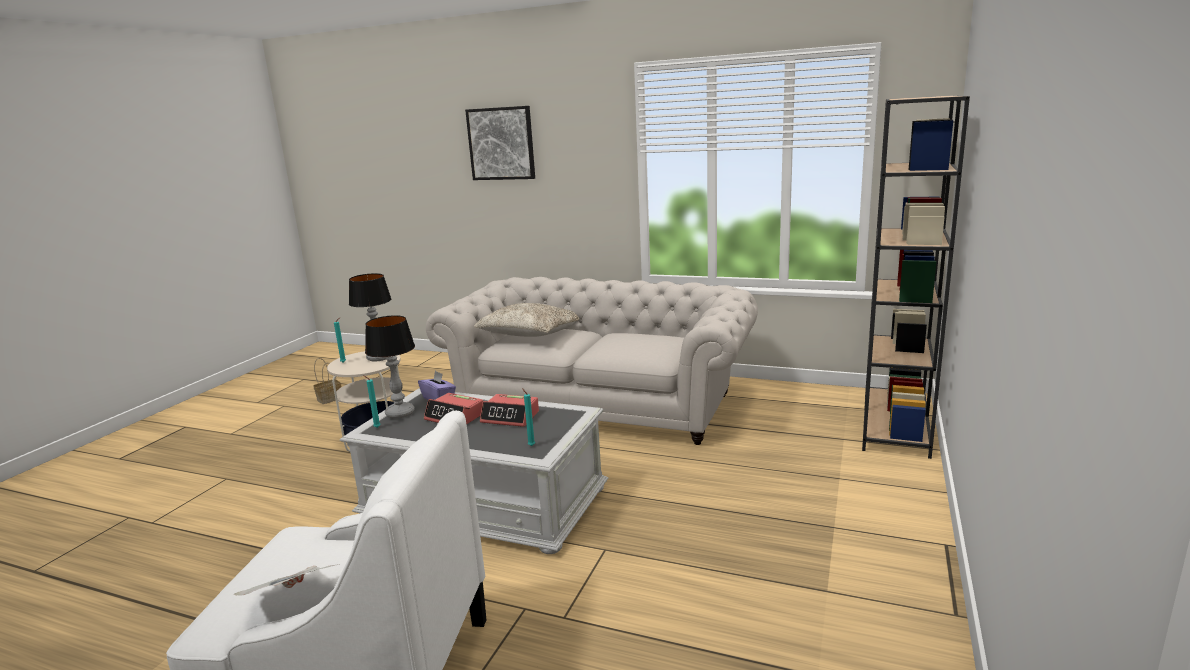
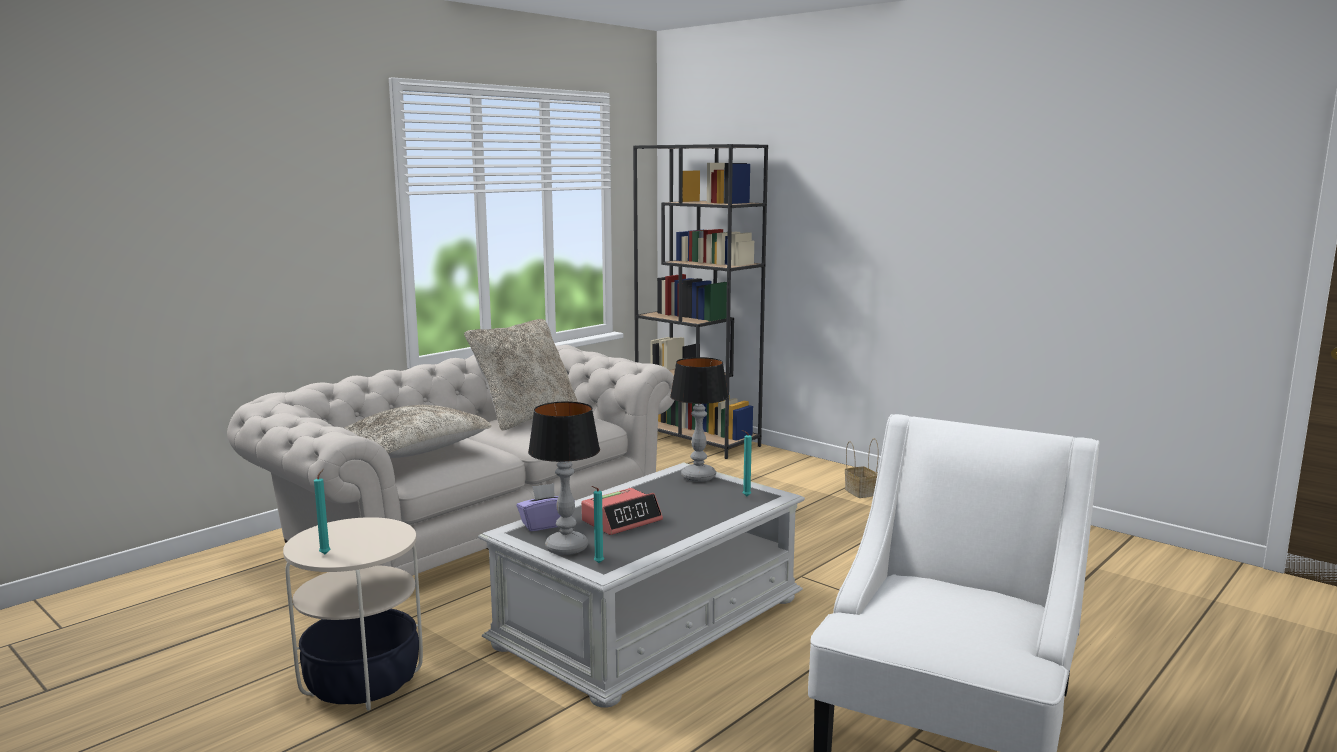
camera: 70 degrees left, 5 degrees down
newspaper [234,564,340,596] -> none
basket [313,358,341,404] -> basket moved to [845,438,878,498]
table lamp [349,273,391,362] -> table lamp moved to [670,357,728,482]
picture [465,106,535,180] -> none
alarm clock [480,394,539,427] -> none
none -> beige pillow [464,319,578,431]

